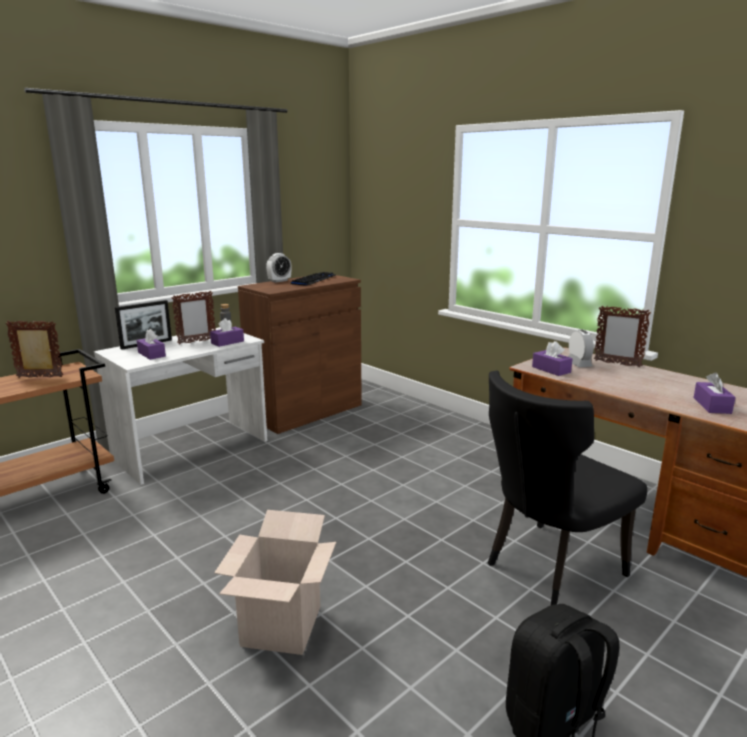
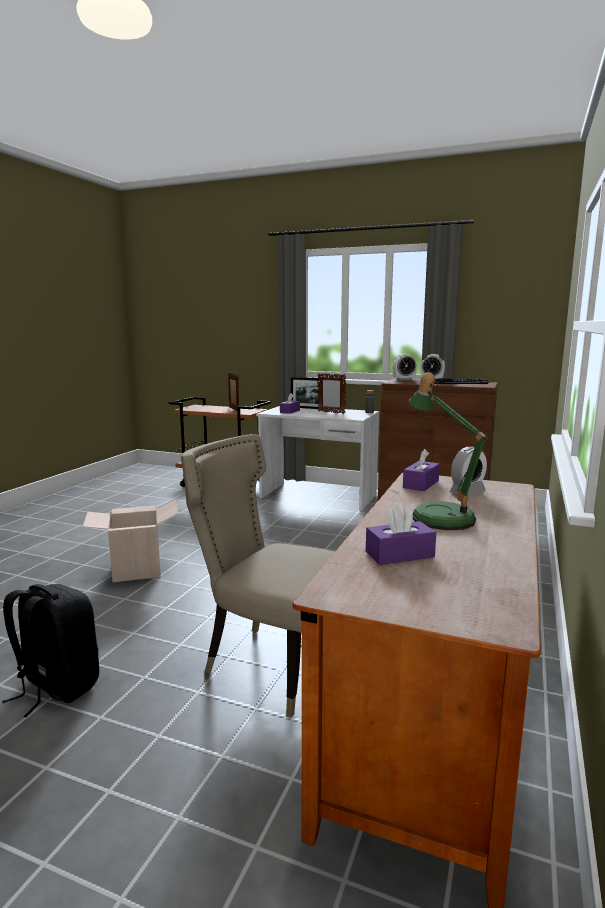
camera: 65 degrees right, 5 degrees down
purple tissue box [210,318,244,347] -> none
black chair [488,371,647,605] -> beige chair [181,434,335,718]
picture frame [594,306,651,368] -> none
none -> alarm clock [393,354,417,380]
none -> table lamp [408,372,488,530]

